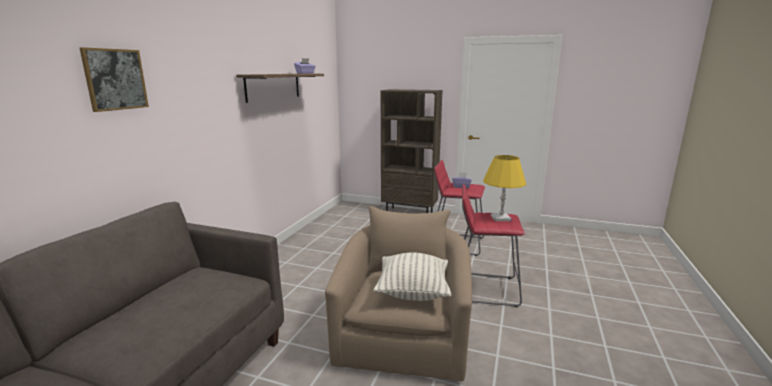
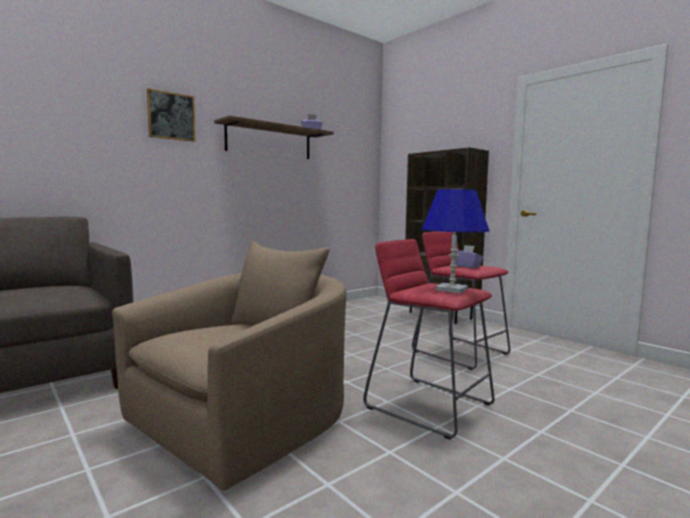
camera: 30 degrees right, 10 degrees down
picture [79,47,149,112] -> picture moved to [147,88,195,142]
pillow [374,252,452,301] -> none
yellow table lamp [483,155,526,221] -> blue table lamp [422,189,489,293]

